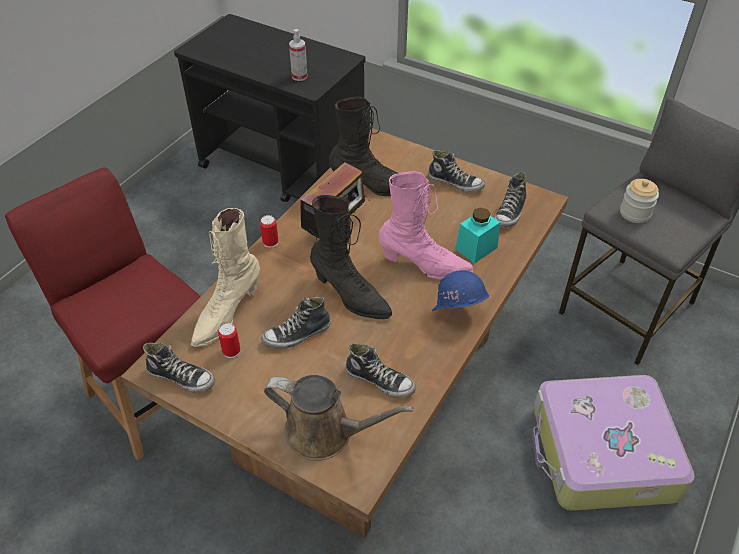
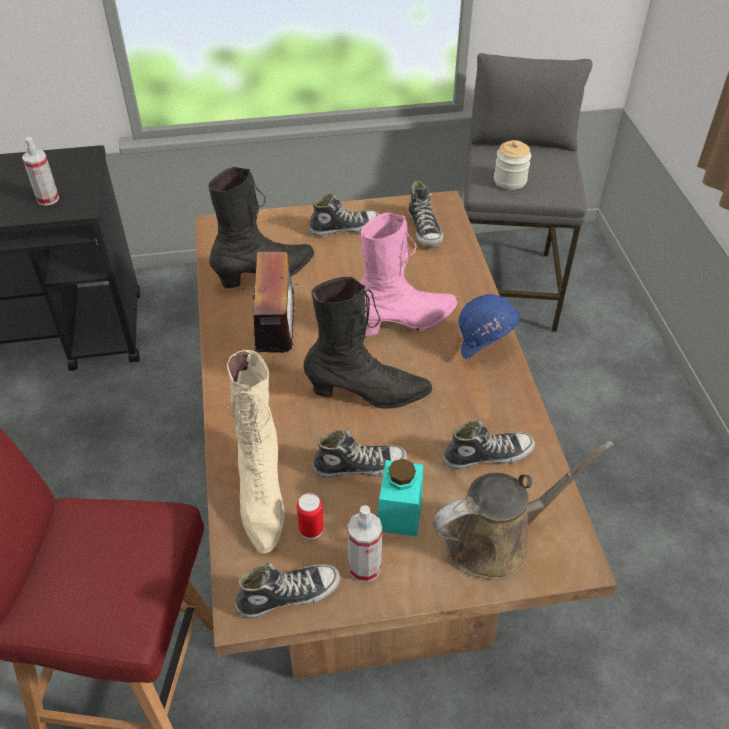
camera: 40 degrees left, 0 degrees up
can [260,215,278,248] -> none
shoe [261,297,331,349] -> shoe turned 120 degrees counterclockwise [313,430,408,478]
turquoise jar [456,208,500,263] -> turquoise jar moved to [378,459,423,536]
suitcase [532,375,695,511] -> none
none -> spray bottle [348,505,382,582]

